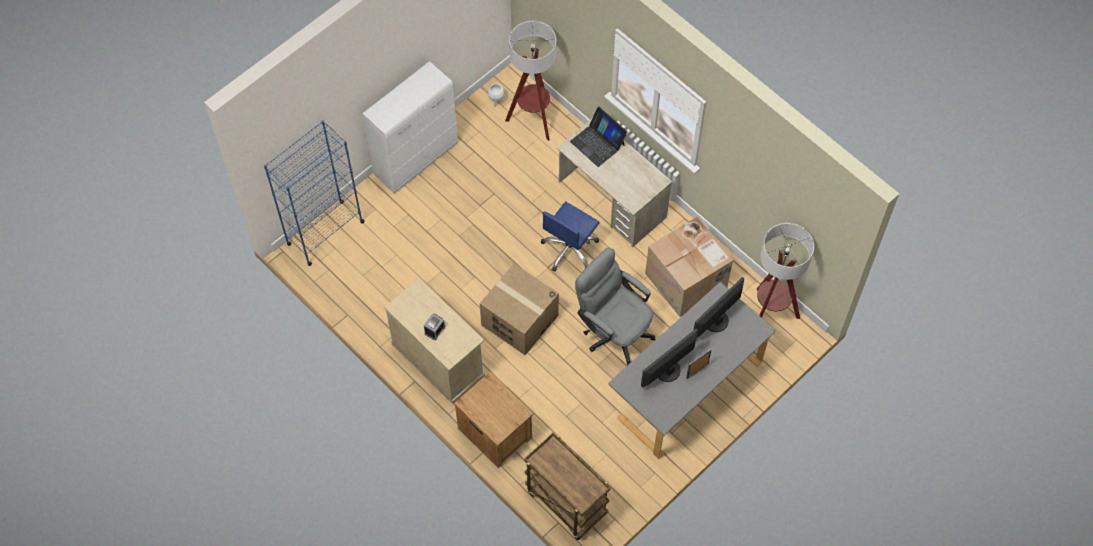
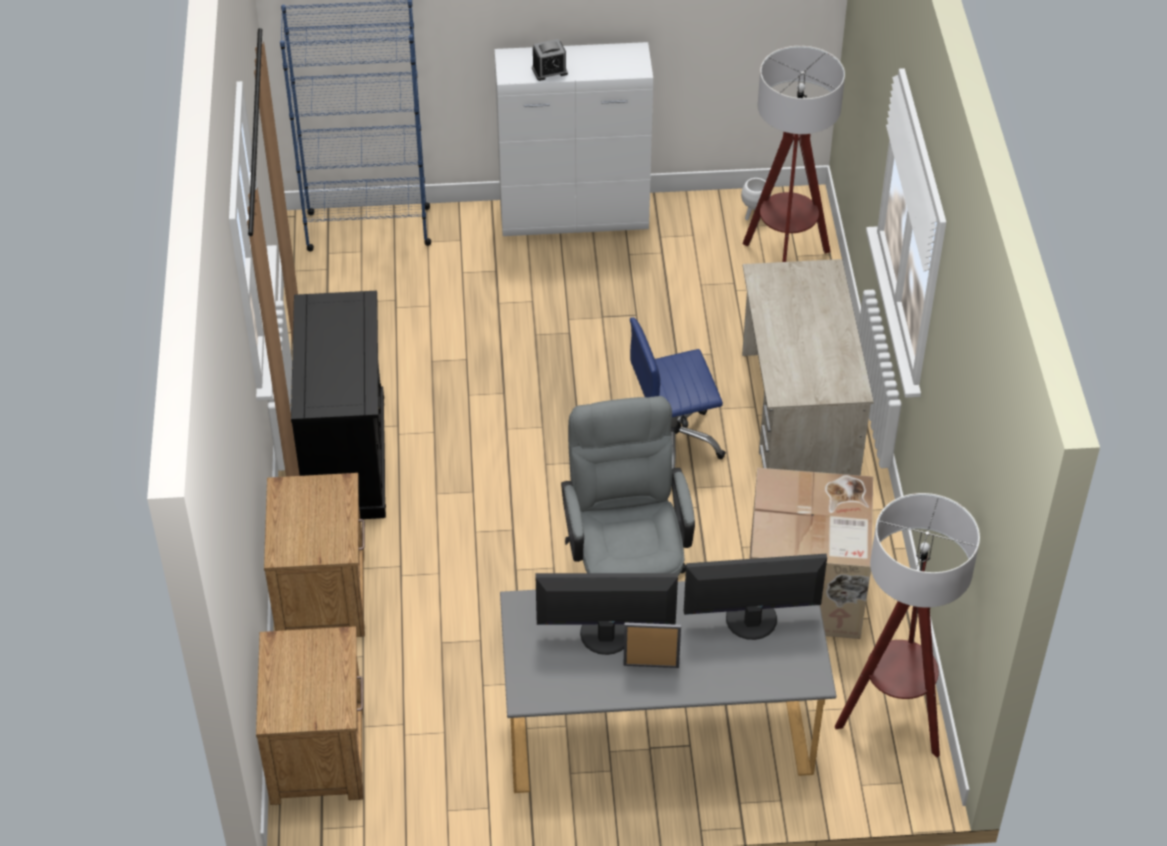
camera: 40 degrees right, 15 degrees down
beige cabinet [384,278,485,404] -> black cabinet [291,291,386,519]
alarm clock [424,313,446,340] -> alarm clock moved to [532,39,568,81]
cardboard box [480,264,559,355] -> none
brown cart [524,432,611,540] -> brown nightstand [256,626,363,805]
laptop [570,107,627,167] -> none

